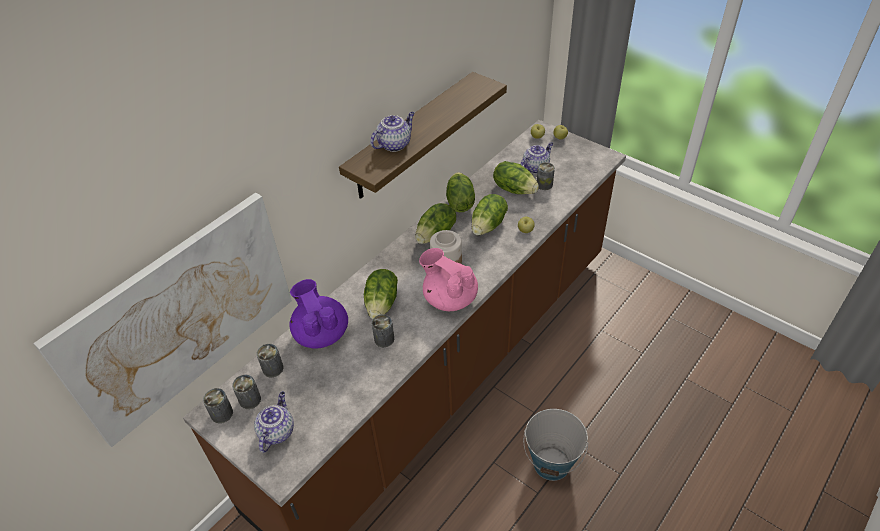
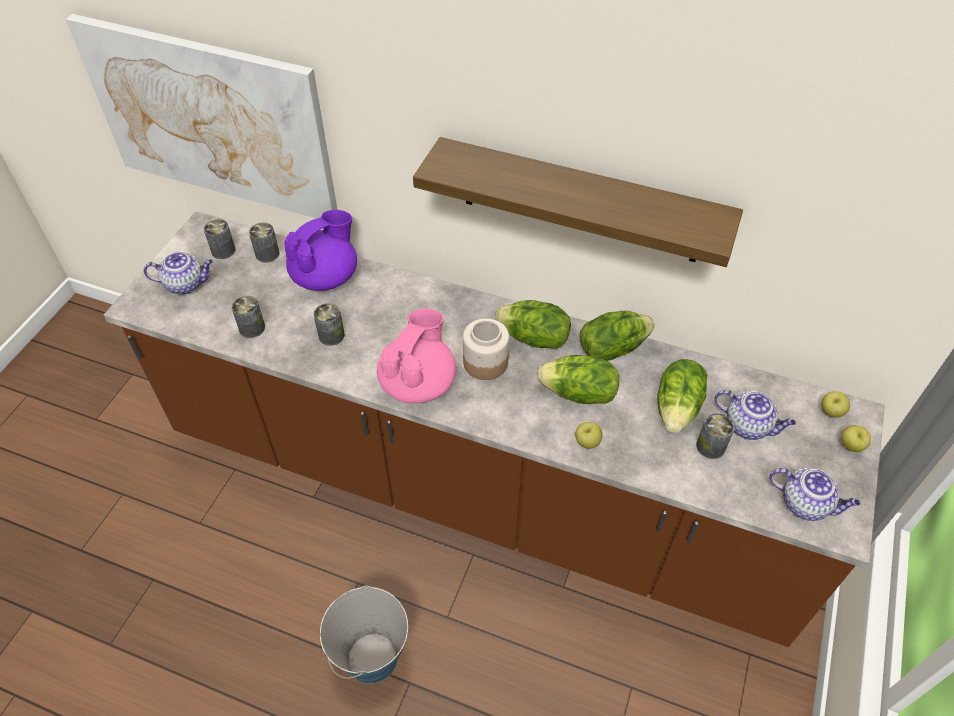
camera: 70 degrees right, 5 degrees up
can [203,388,233,423] -> can moved to [232,296,265,338]
lettuce [364,269,398,319] -> none
teapot [370,112,415,152] -> teapot moved to [769,468,860,521]

